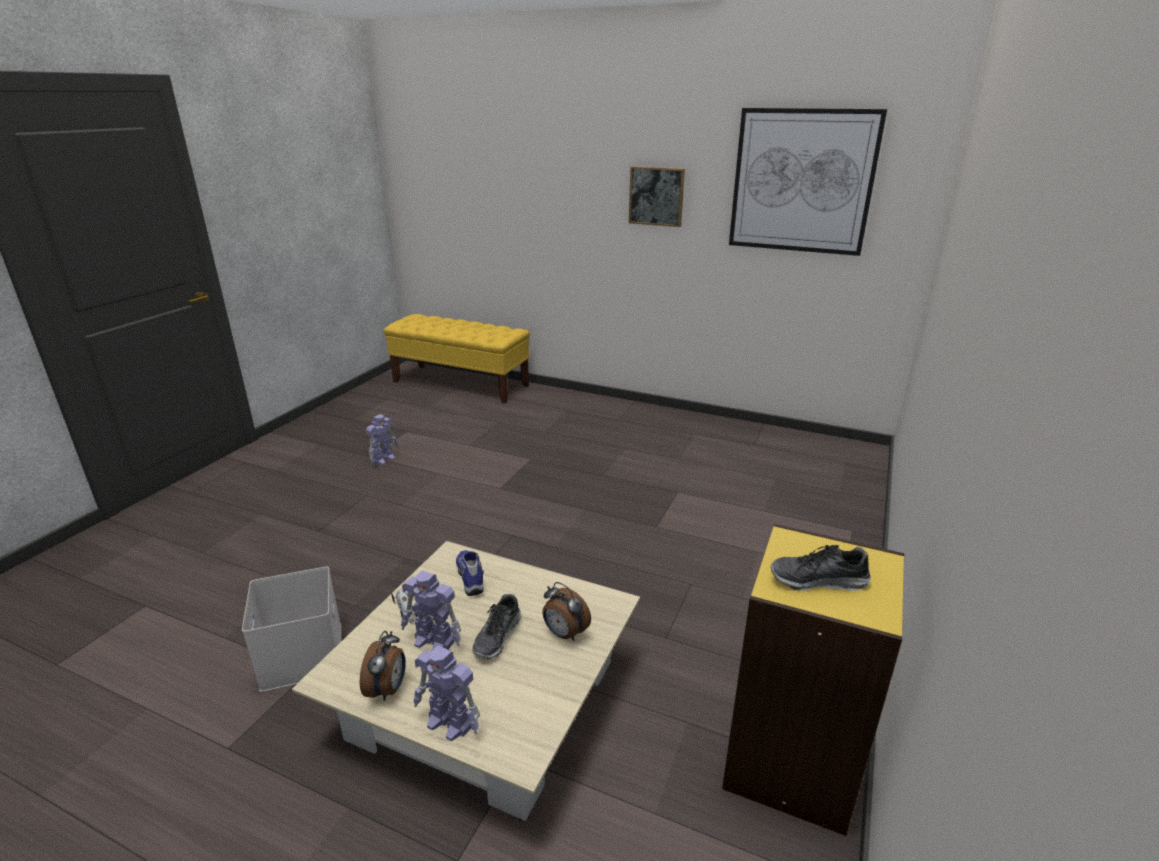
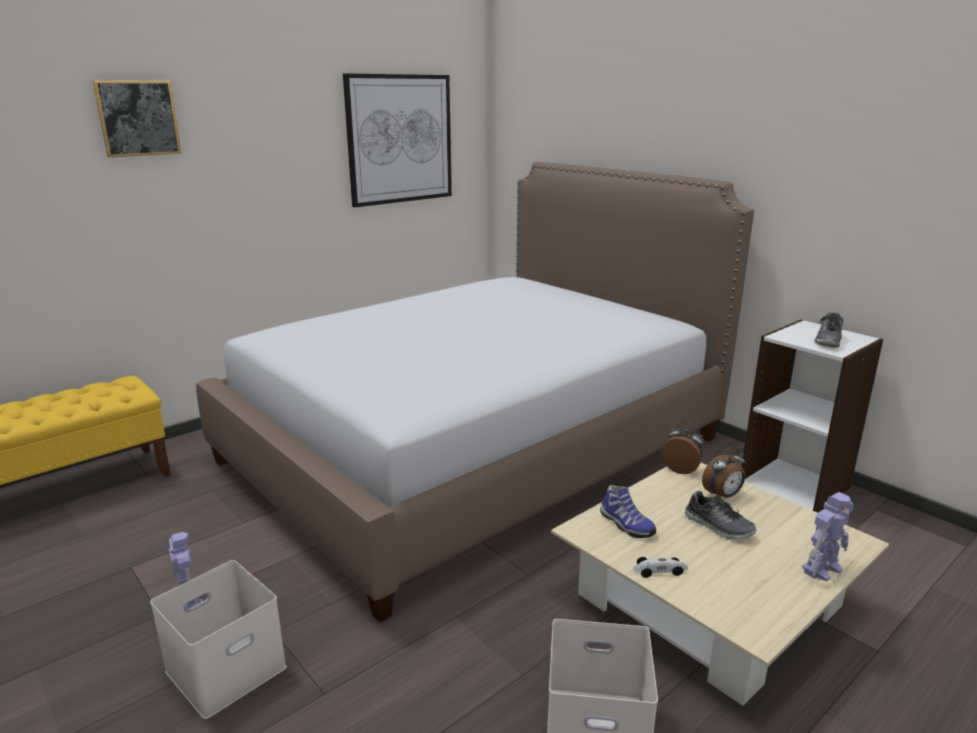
camera: 65 degrees left, 5 degrees down
alarm clock [360,631,406,701] -> alarm clock moved to [662,422,704,474]
toy robot [401,570,461,650] -> none
shoe [456,550,484,596] -> shoe turned 135 degrees counterclockwise [600,485,656,538]
picture [629,166,685,227] -> picture moved to [92,80,181,157]
yellow bookcase [722,524,904,836] -> white bookcase [742,320,883,513]
none -> white storage box [150,560,287,719]
none -> bed [196,162,754,622]

